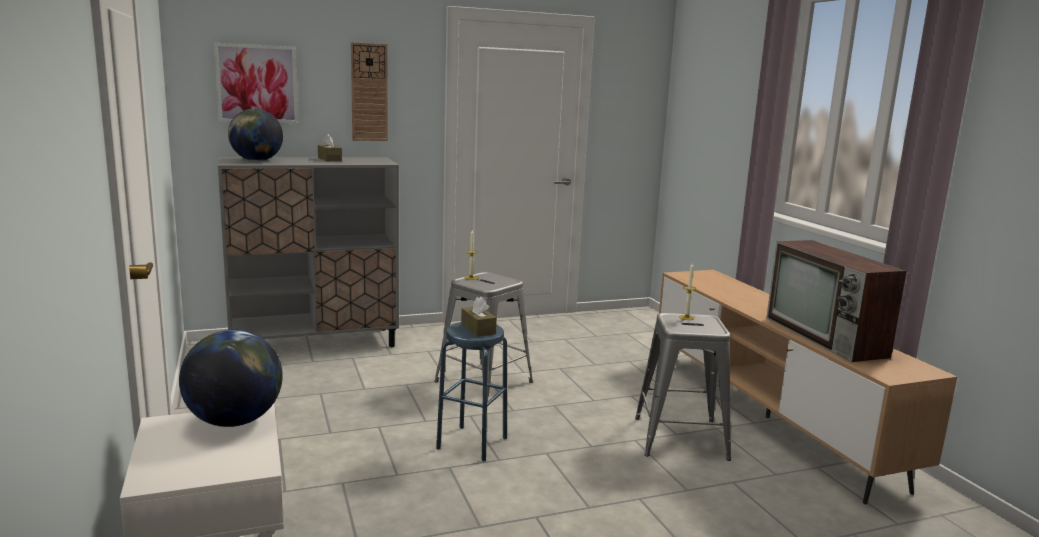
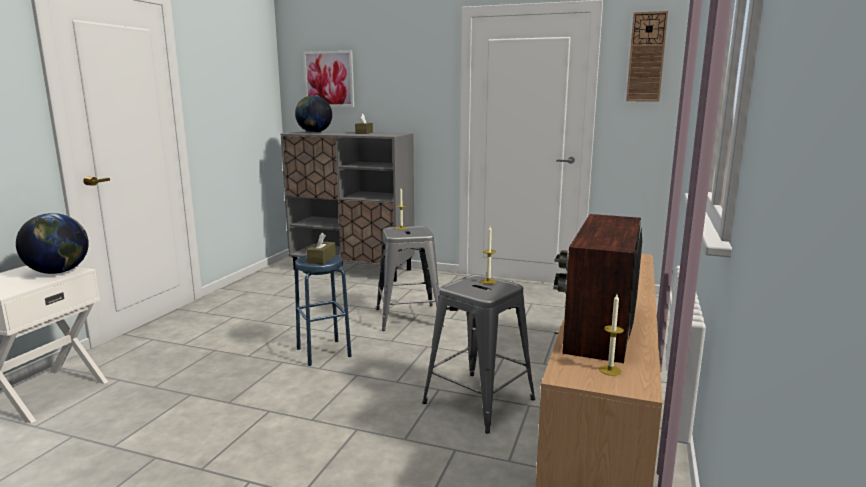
camera: 40 degrees right, 0 degrees up
wall clock [351,42,388,141] -> wall clock moved to [626,11,668,101]
none -> candle [599,294,624,376]

